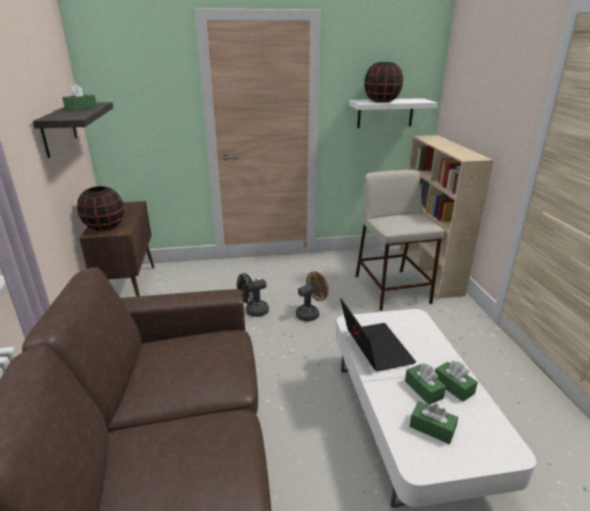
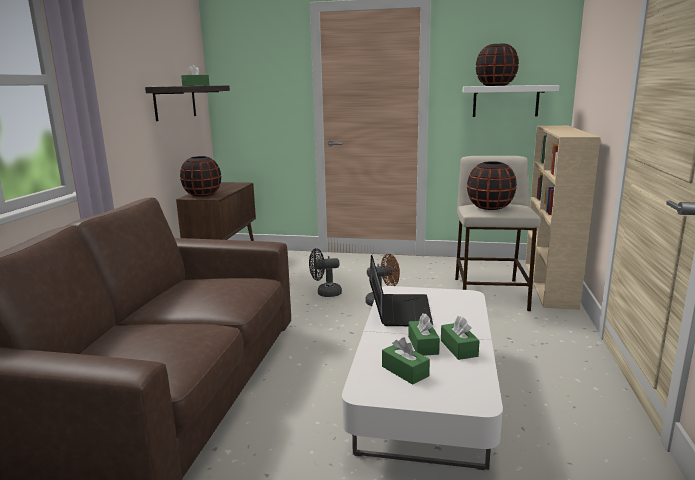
camera: 20 degrees right, 10 degrees down
none -> black vase [467,161,517,210]

